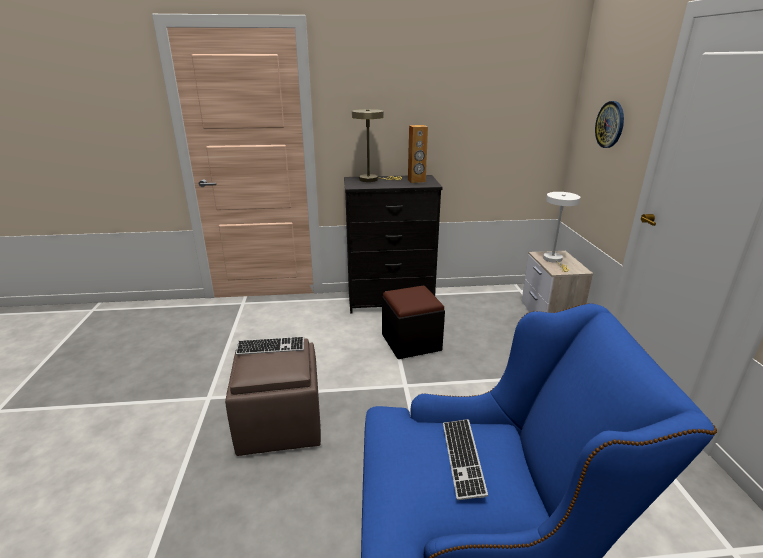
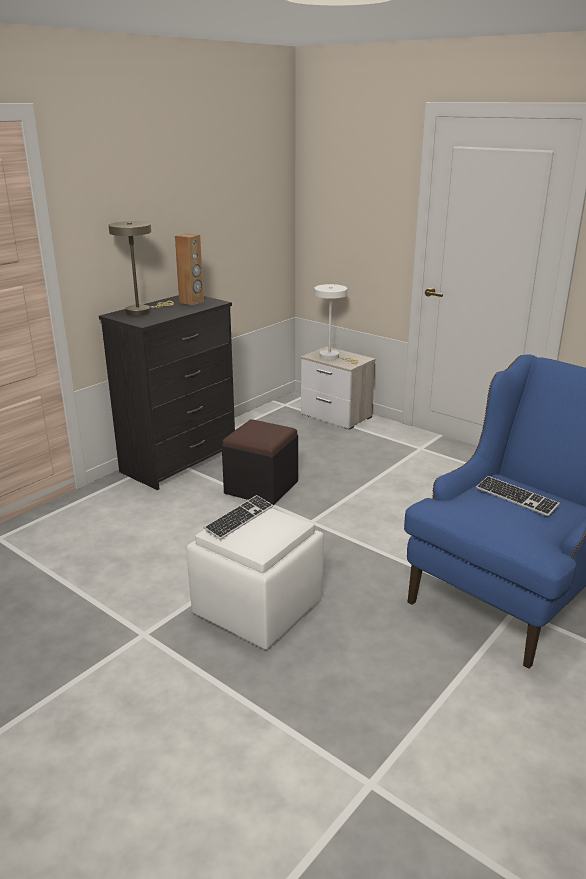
camera: 45 degrees left, 0 degrees up
brown ottoman [225,338,321,456] -> white ottoman [186,508,324,649]
wall clock [595,101,624,148] -> none

